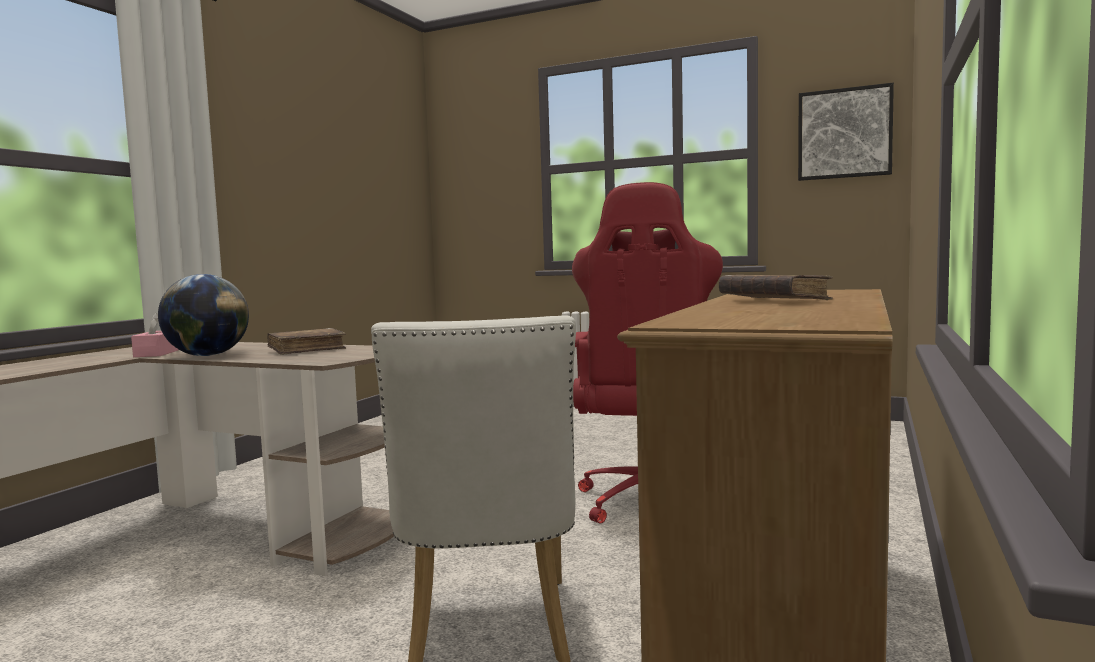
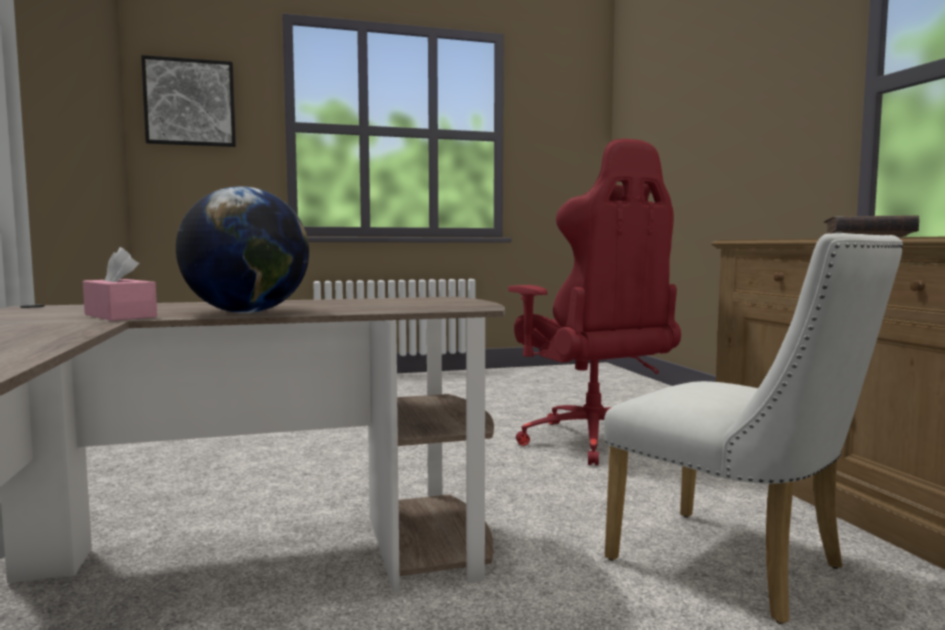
camera: 40 degrees left, 0 degrees up
brown book [267,328,346,355] -> none
picture [798,83,894,181] -> picture moved to [141,55,236,147]

